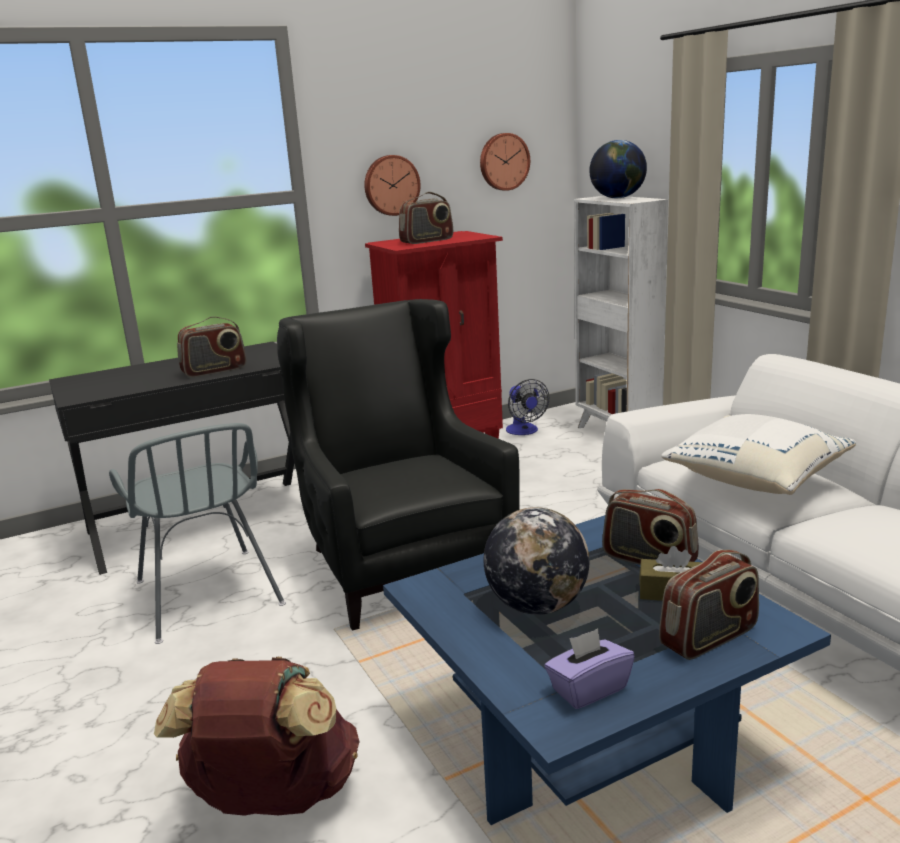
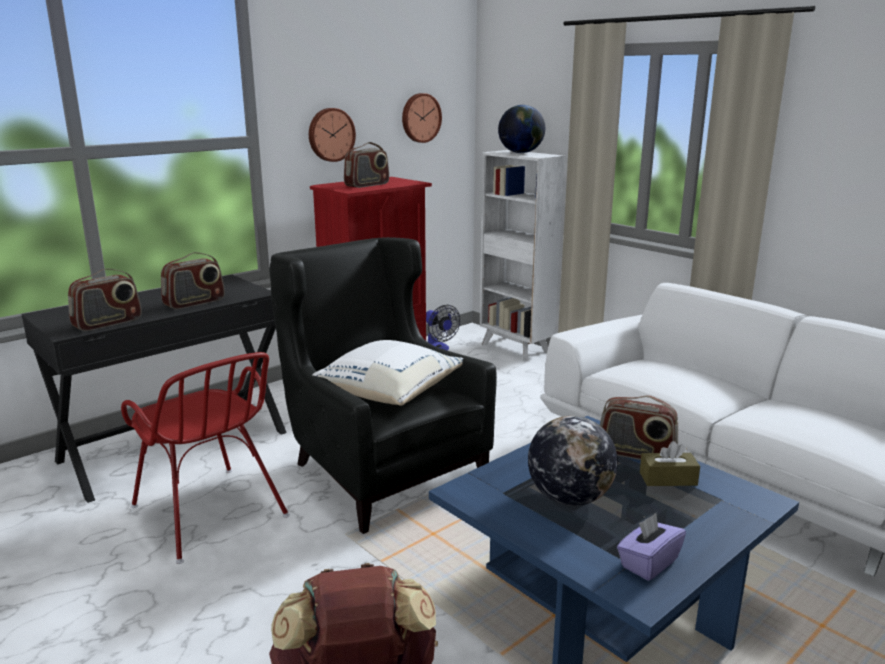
camera: 15 degrees left, 0 degrees up
grey chair [109,423,286,644] -> red chair [121,352,290,564]
radio [659,550,759,660] -> radio moved to [68,268,142,331]
white pillow [661,414,856,495] -> white pillow moved to [312,340,463,406]

